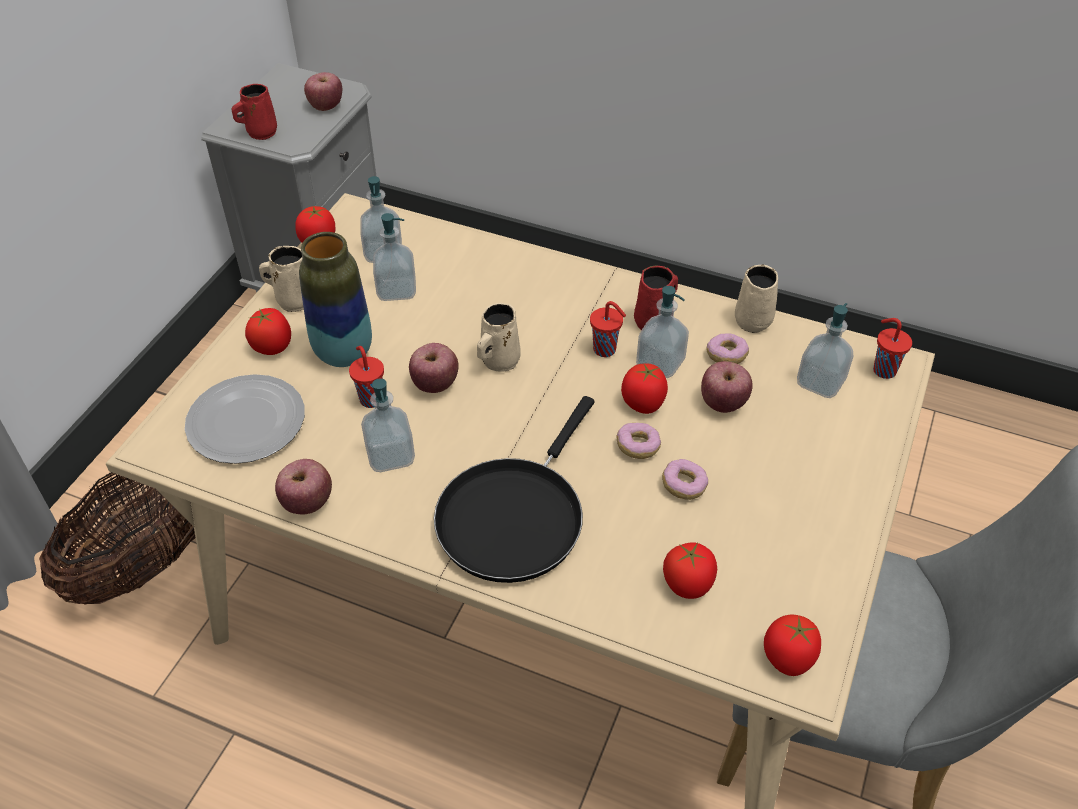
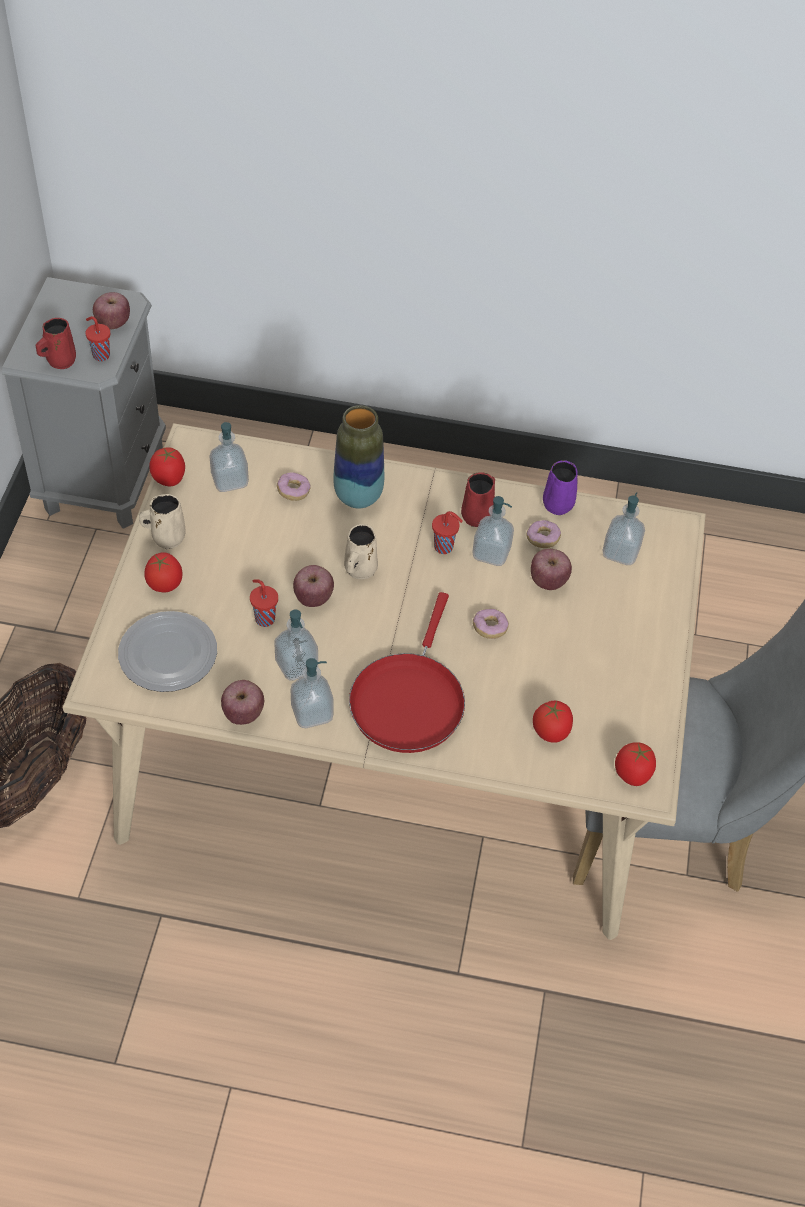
camera: 15 degrees left, 5 degrees up
vase [299,232,372,367] -> vase moved to [333,405,384,508]
soap dispenser [373,213,416,301] -> soap dispenser moved to [291,658,334,728]
black frying pan [434,396,595,583] -> red frying pan [349,592,465,753]
tomato [621,363,668,414] -> none
donut [662,459,708,500] -> donut moved to [277,472,311,501]
beige mug [735,264,778,333] -> purple mug [543,460,578,515]
red cup [873,318,912,379] -> red cup moved to [86,316,110,361]

